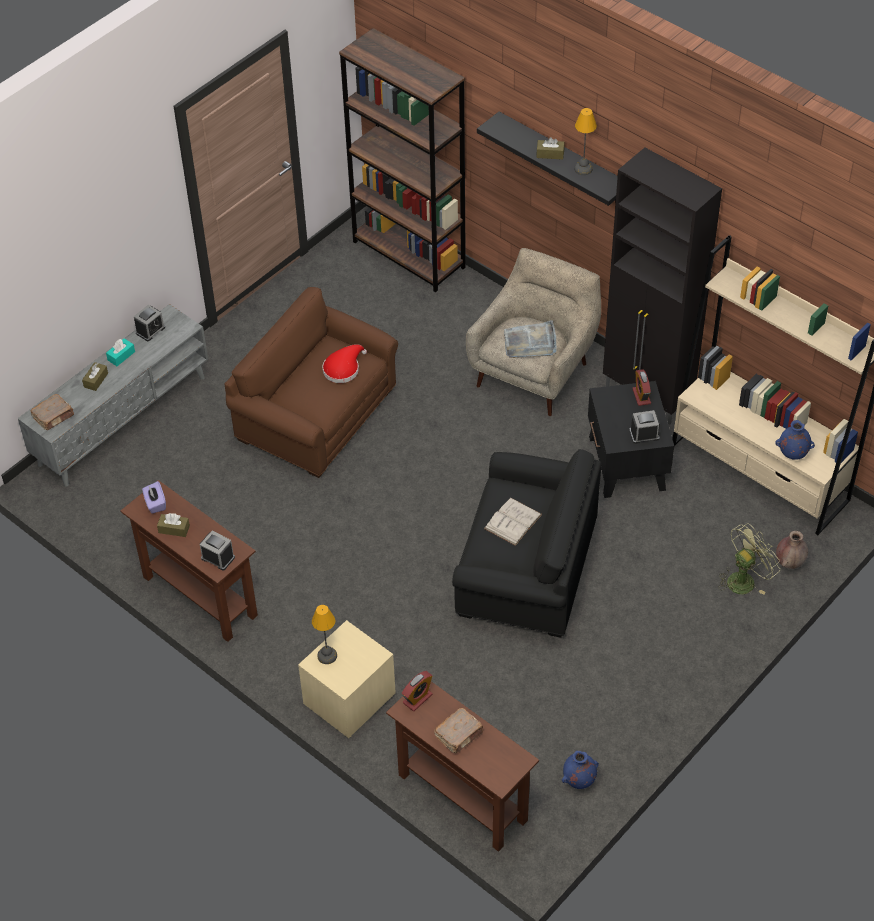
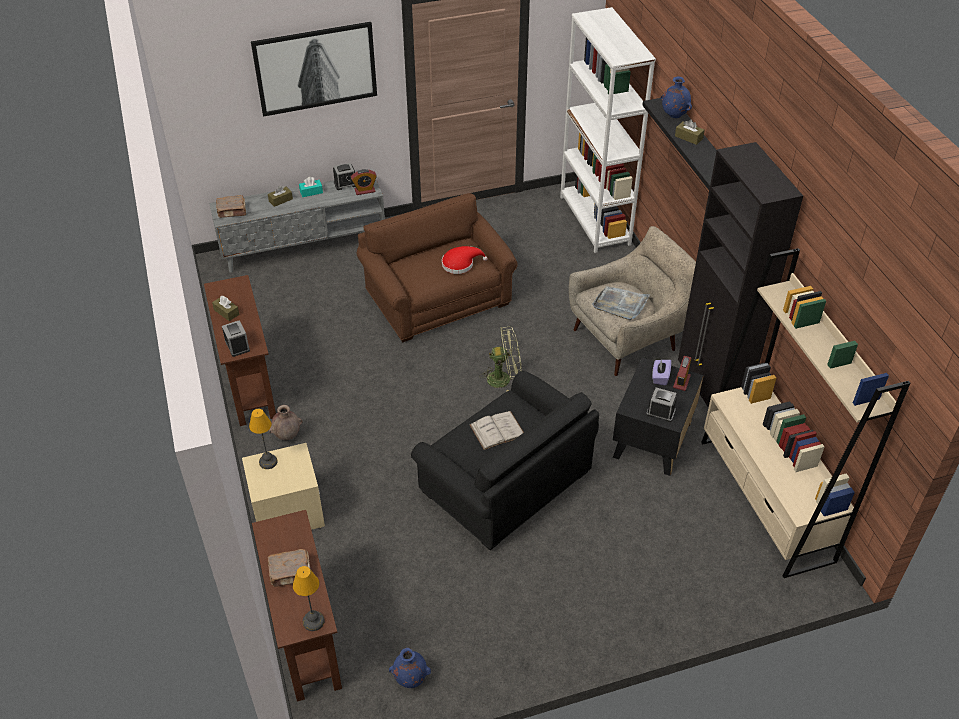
camera: 30 degrees right, 5 degrees down
purple tissue box [142,481,166,514] -> purple tissue box moved to [652,360,671,385]
brown bookcase [339,28,466,292] -> white bookcase [560,7,656,253]
alarm clock [402,671,432,711] -> alarm clock moved to [351,169,377,195]
table lamp [574,108,597,175] -> table lamp moved to [293,566,325,631]
green fan [719,523,780,595] -> green fan moved to [479,326,522,392]
blue vase [775,420,815,460] -> blue vase moved to [661,76,692,118]
brown vase [776,531,808,569] -> brown vase moved to [269,405,303,440]
none -> picture [251,22,377,117]

